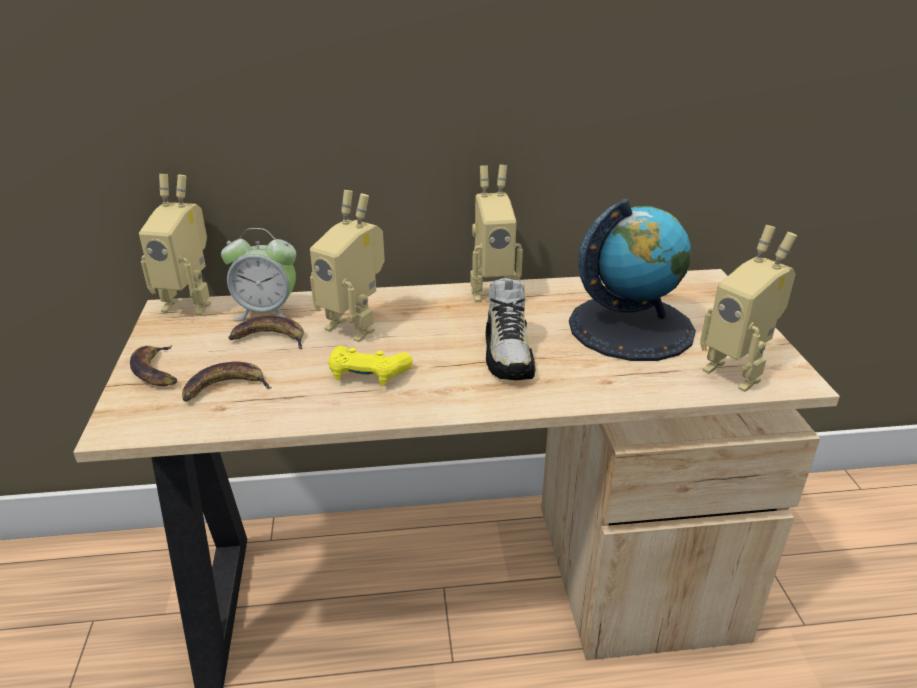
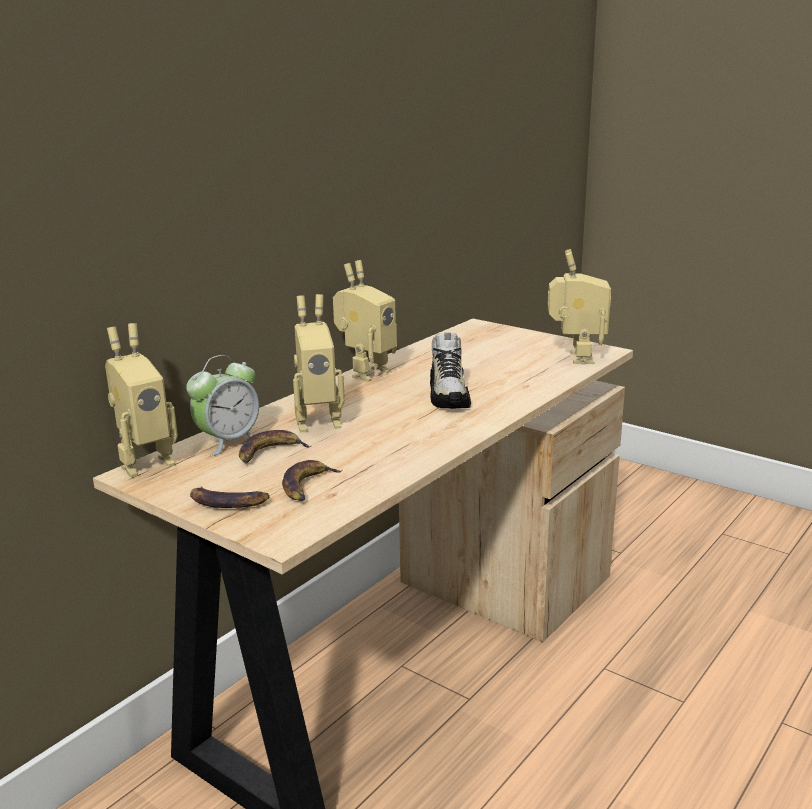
camera: 45 degrees left, 10 degrees down
yellow game controller [328,346,413,386] -> none
shoe [485,278,535,380] -> shoe turned 45 degrees clockwise [430,333,471,409]
globe [569,198,696,361] -> none
toy robot [700,225,797,392] -> toy robot turned 90 degrees counterclockwise [548,249,611,364]

